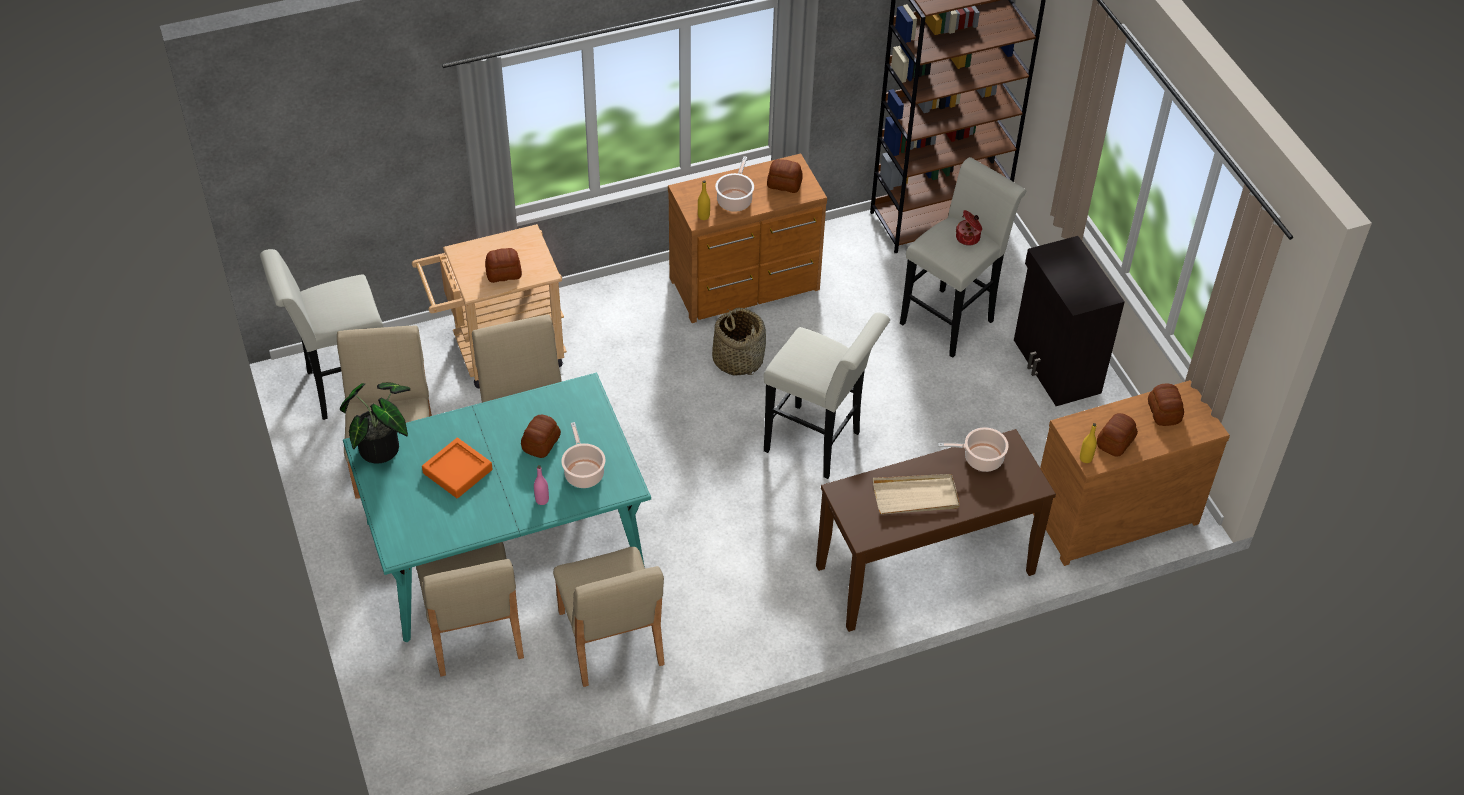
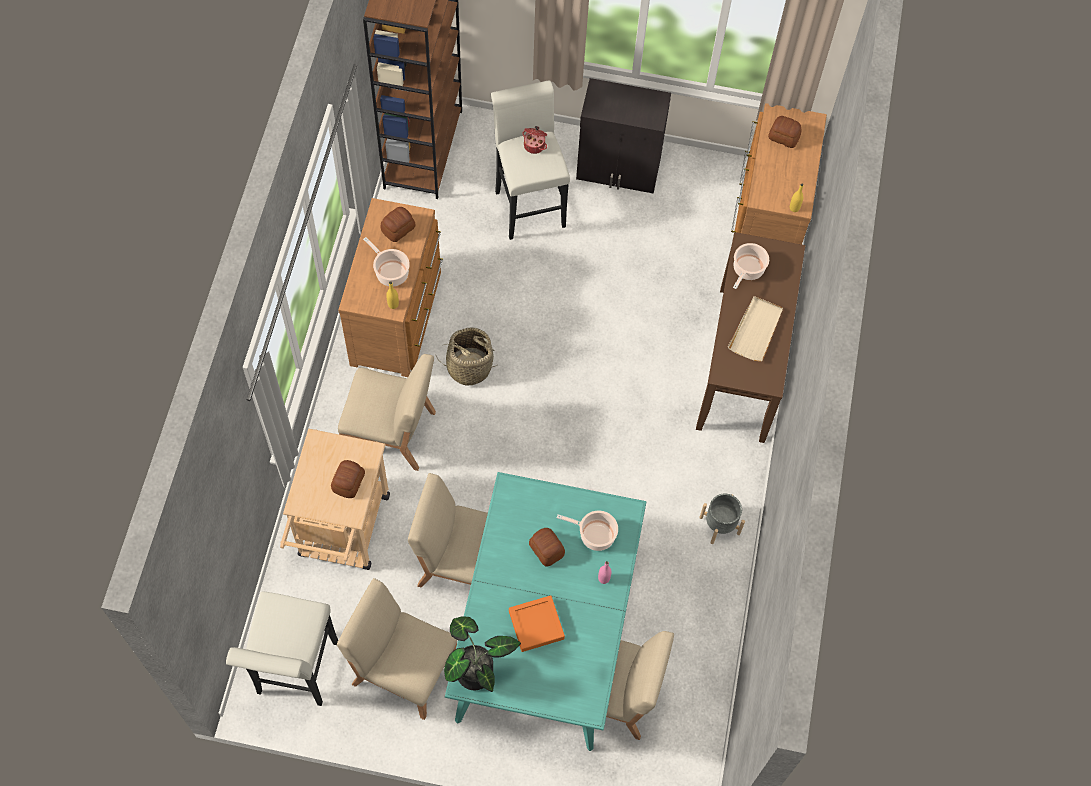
camera: 60 degrees left, 15 degrees up
beige chair [553,547,665,687] -> beige chair moved to [338,354,436,471]
white stool [764,312,890,479] -> none
bread [1097,413,1138,456] -> none
none -> grey planter [699,493,745,544]

